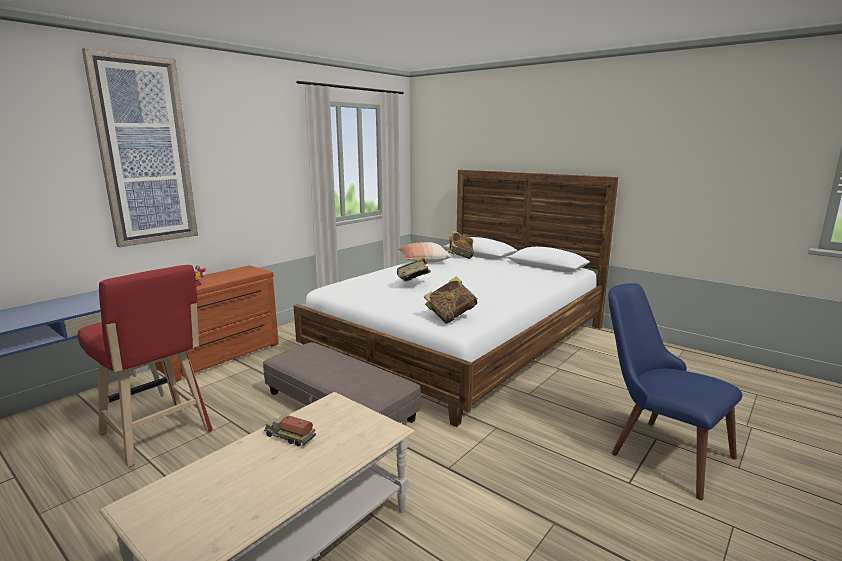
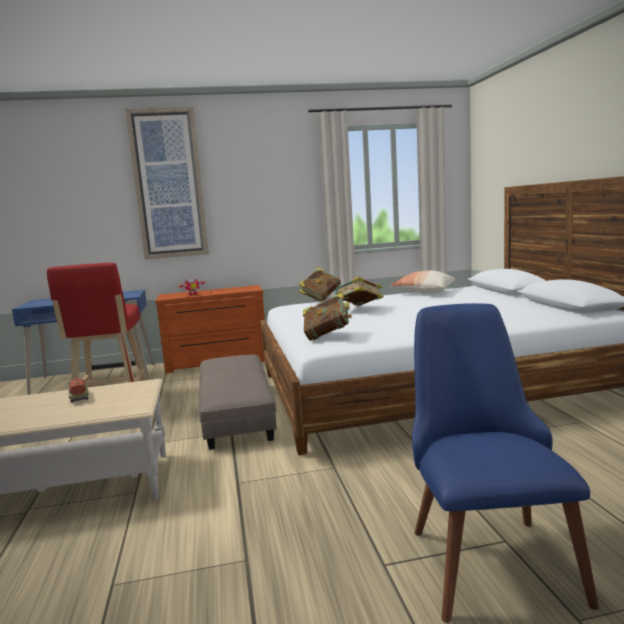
camera: 40 degrees right, 5 degrees down
book [448,230,474,259] -> book moved to [299,268,341,302]

